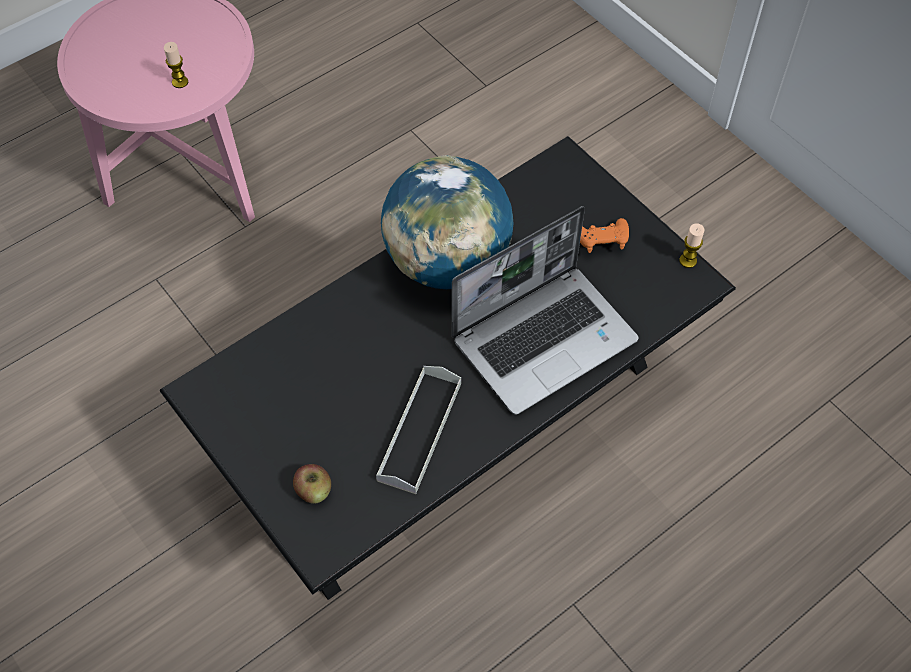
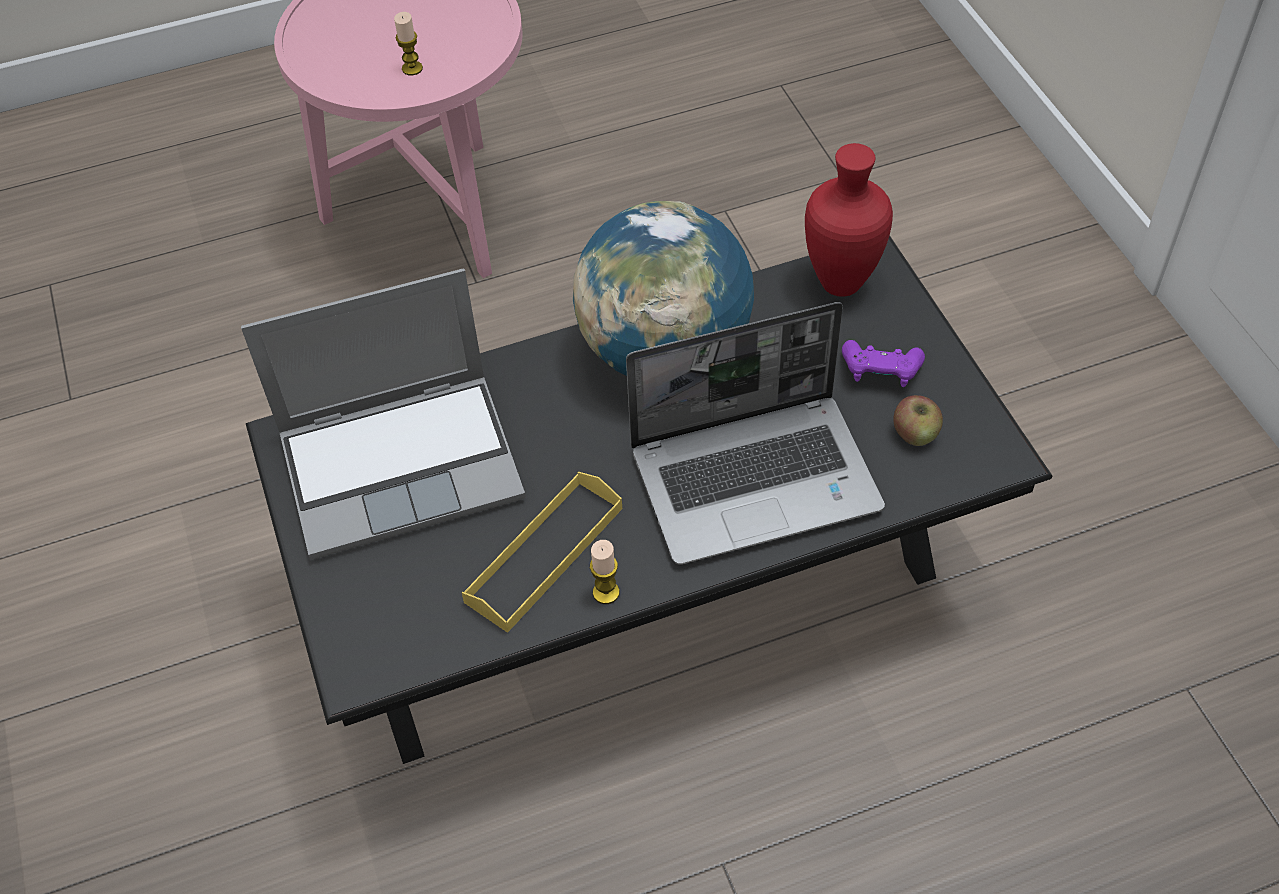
camera: 20 degrees right, 5 degrees down
apple [293,464,331,504] -> apple moved to [893,395,943,446]
grey tray [376,366,461,494] -> yellow tray [462,472,622,633]
orange game controller [580,218,629,253] -> purple game controller [842,340,925,387]
candle [679,223,704,268] -> candle moved to [590,540,620,604]
none -> laptop [241,269,526,560]
none -> red vase [805,143,893,297]

